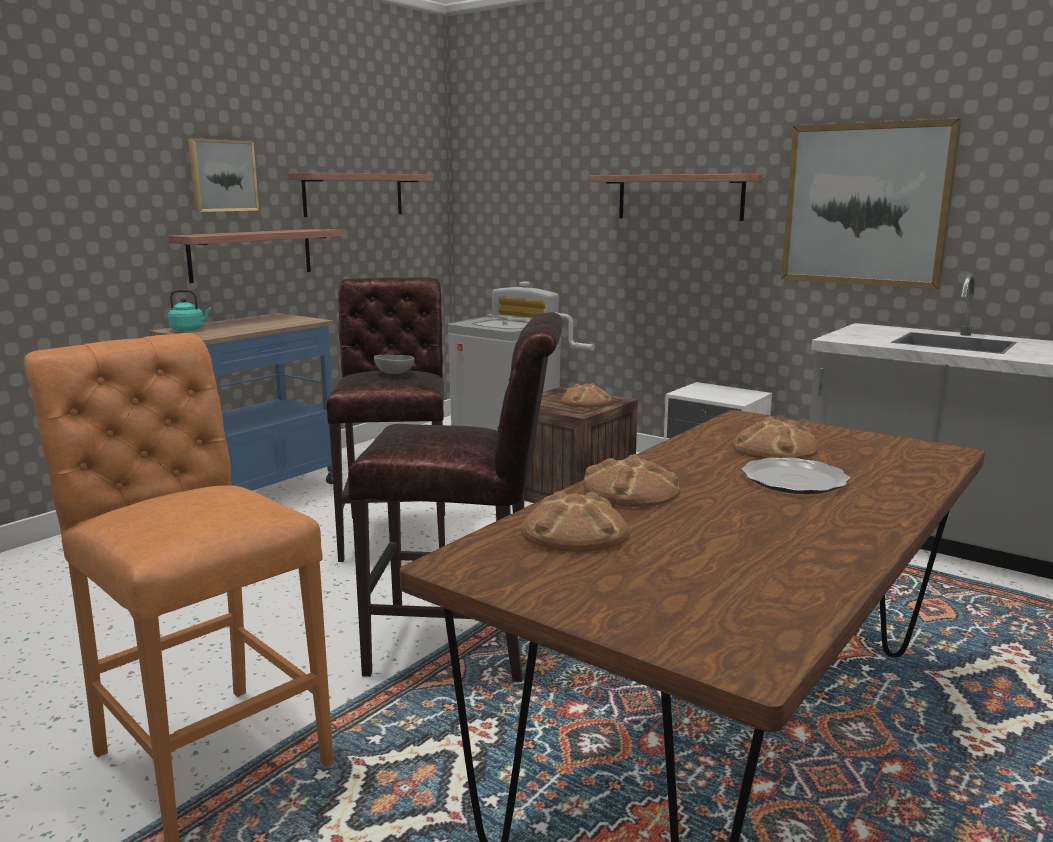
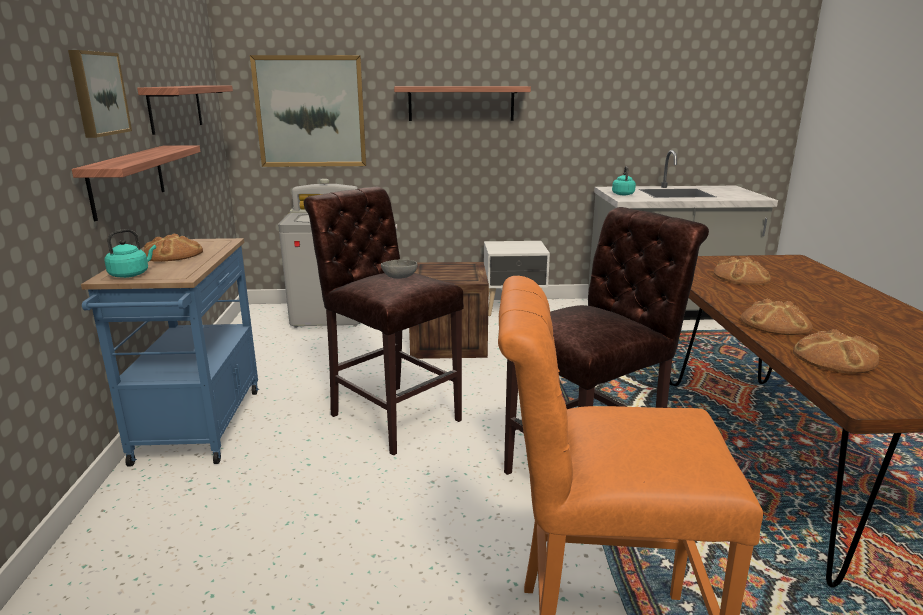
camera: 40 degrees left, 5 degrees up
bread [561,383,613,408] -> bread moved to [143,234,203,262]
plate [742,458,850,494] -> none
picture [781,118,961,289] -> picture moved to [250,55,366,167]
none -> turquoise kettle [612,166,636,195]

